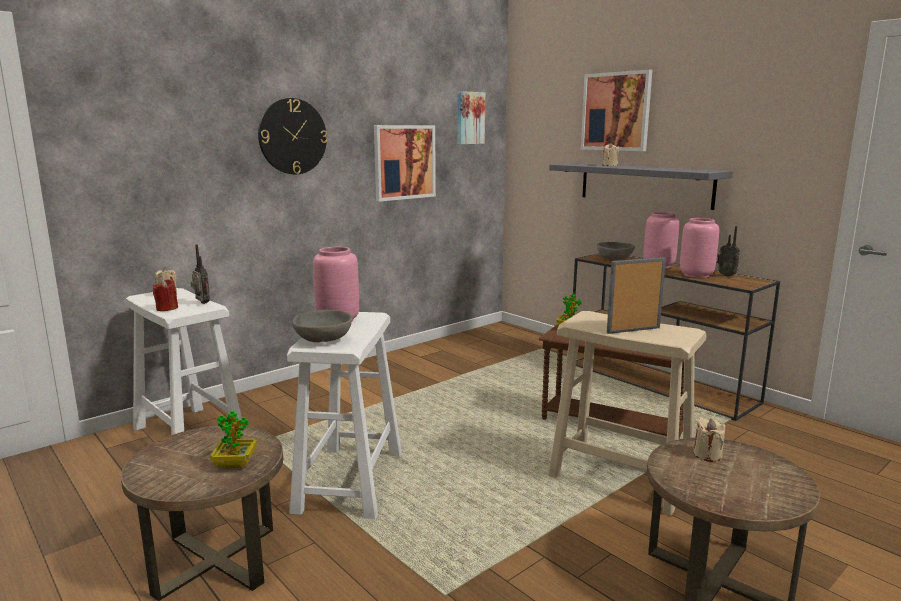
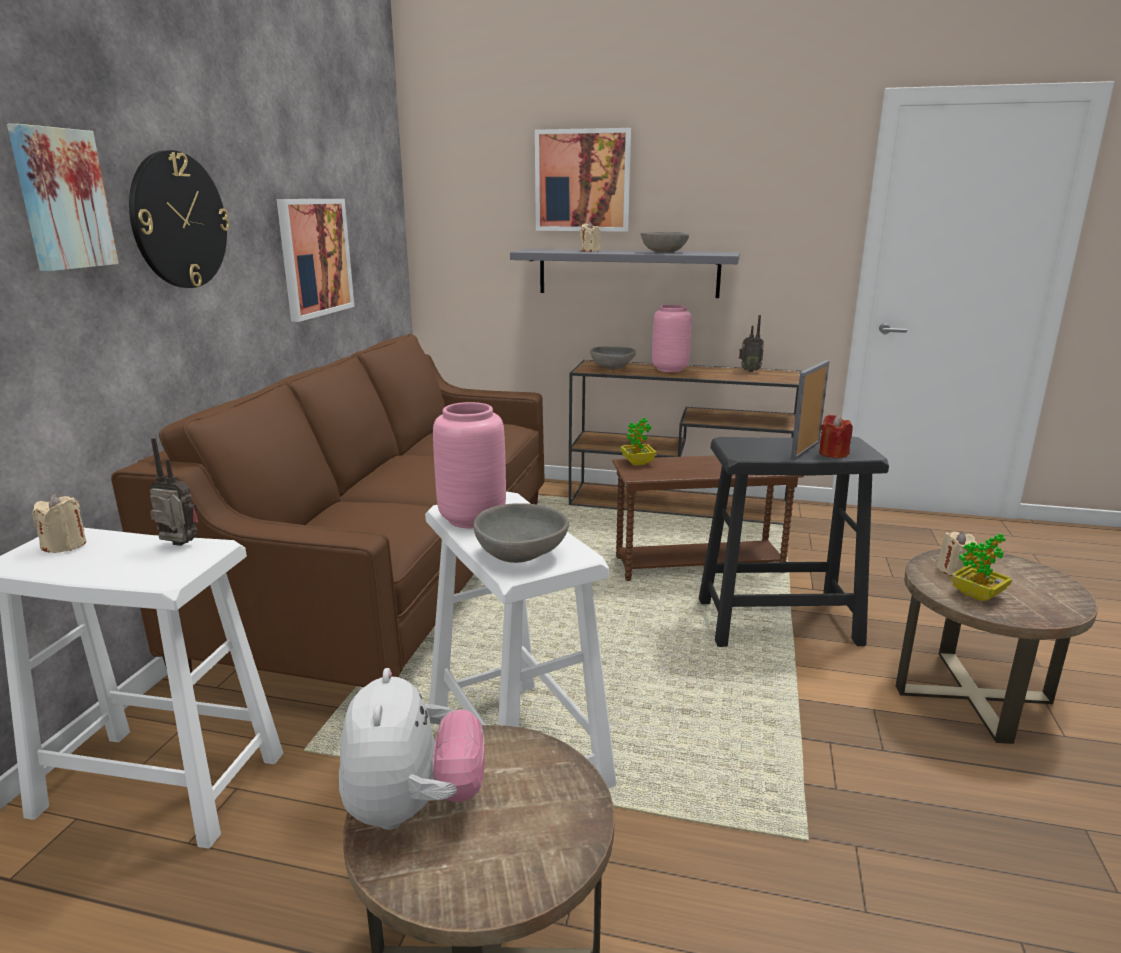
camera: 35 degrees left, 5 degrees up
red candle [153,279,178,311] -> red candle moved to [819,415,853,458]
potted plant [210,411,257,468] -> potted plant moved to [951,533,1012,601]
picture [457,91,485,144] -> picture moved to [7,124,119,271]
beige stool [548,311,707,516] -> black stool [699,436,889,647]
pink vase [680,218,719,278] -> none
none -> brown sofa [111,334,545,687]
none -> plush toy [339,668,485,830]
none -> grey bowl [641,232,689,253]

